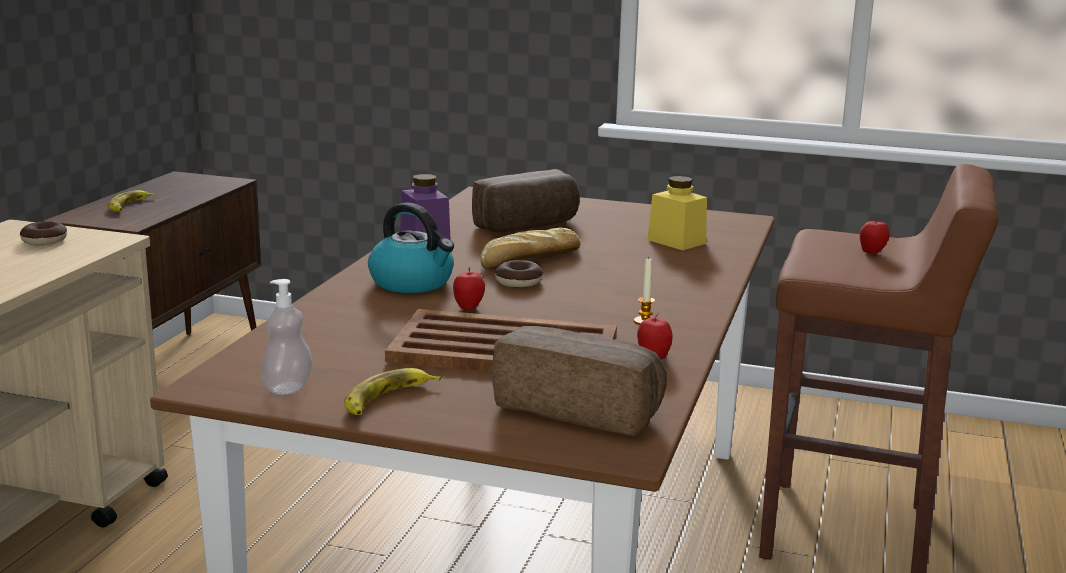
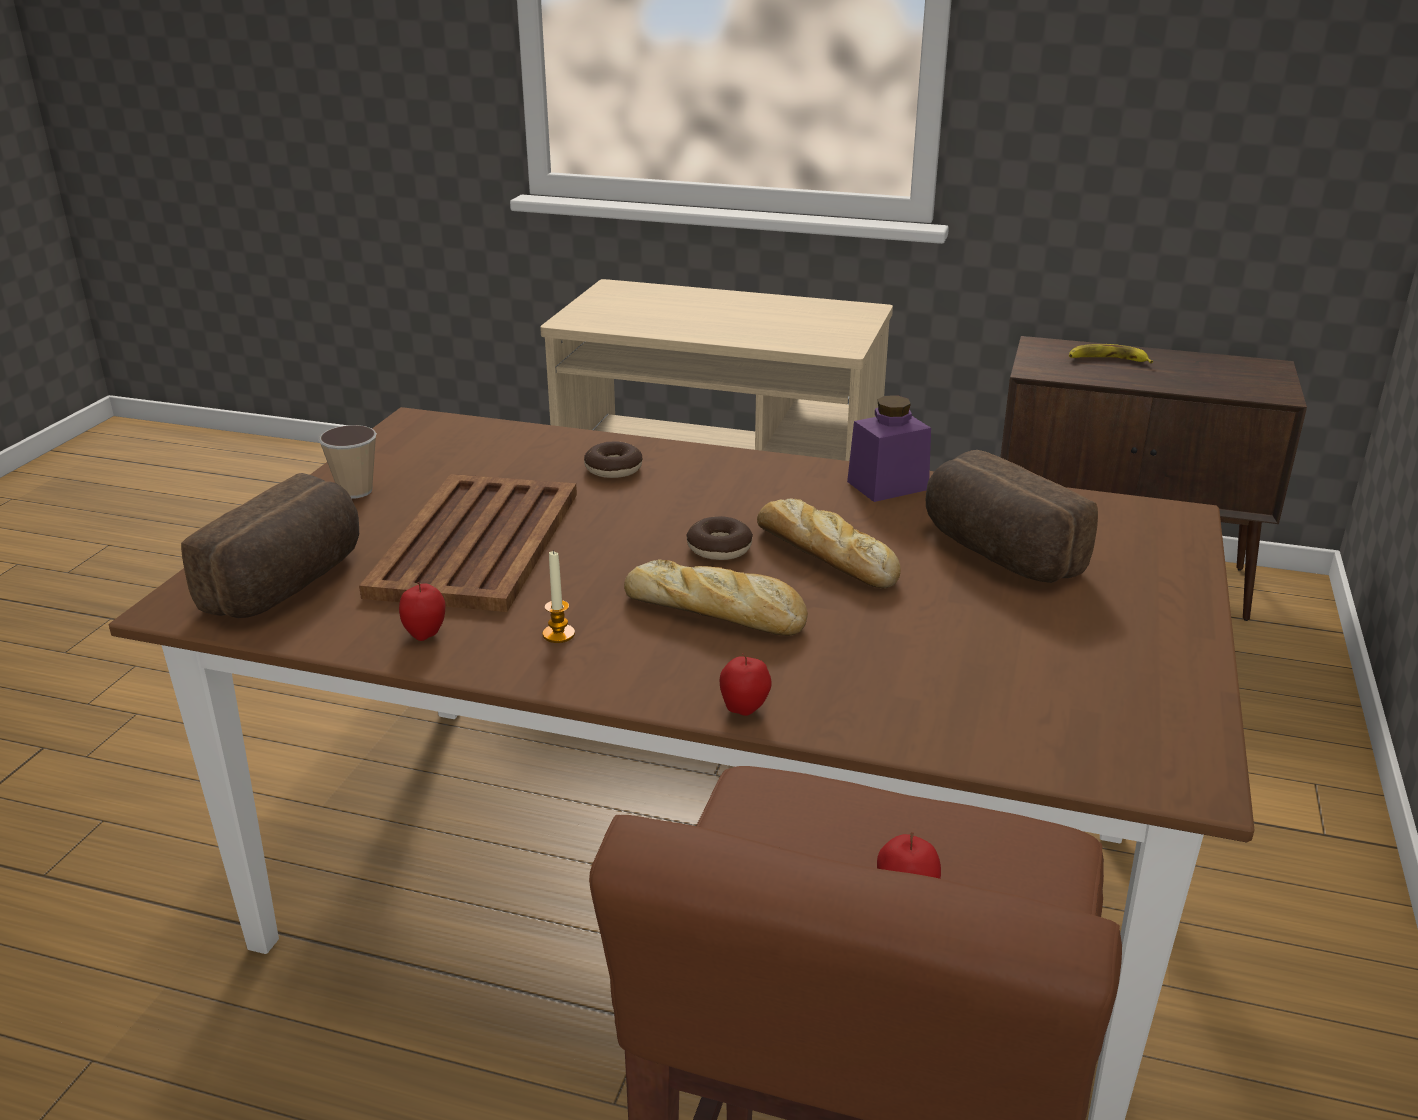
camera: 90 degrees right, 10 degrees up
donut [20,221,67,245] -> donut moved to [584,441,642,478]
soap dispenser [261,279,312,395] -> none
banana [344,368,441,415] -> cup [318,425,377,499]
kettle [368,203,454,293] -> none
apple [453,268,485,310] -> apple moved to [720,653,772,716]
yellow jar [647,176,707,250] -> none
none -> bread [624,559,808,636]

